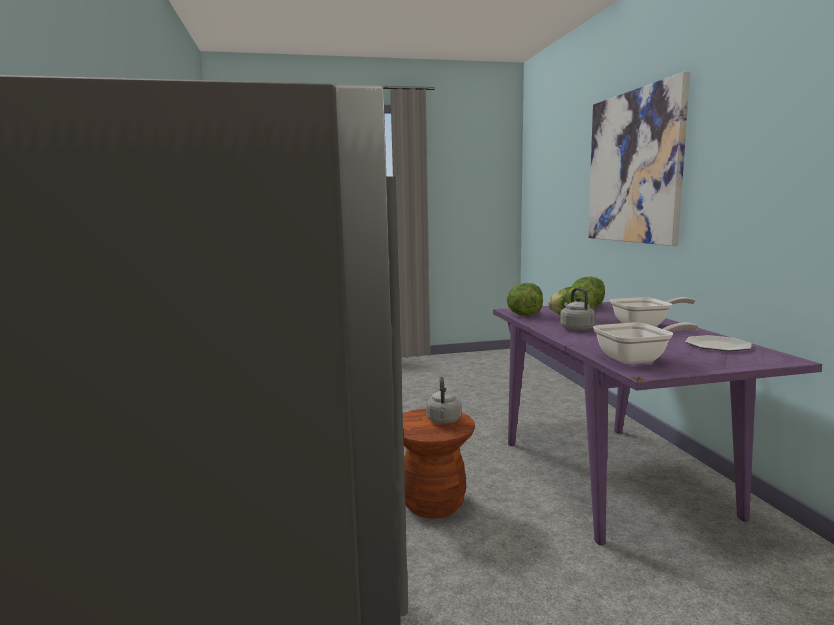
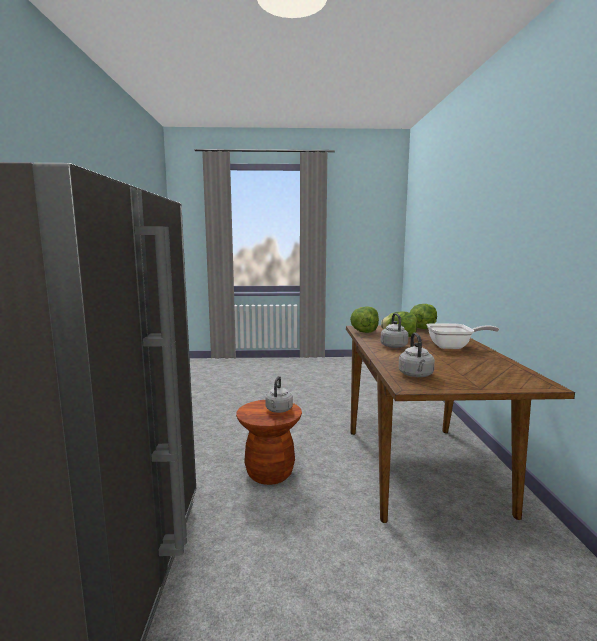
camera: 10 degrees right, 0 degrees up
purple dining table [493,302,822,545] -> brown dining table [346,325,575,523]
picture [588,72,690,246] -> none
frying pan [593,323,699,364] -> grey kettle [399,332,435,377]
plate [685,335,752,351] -> none

